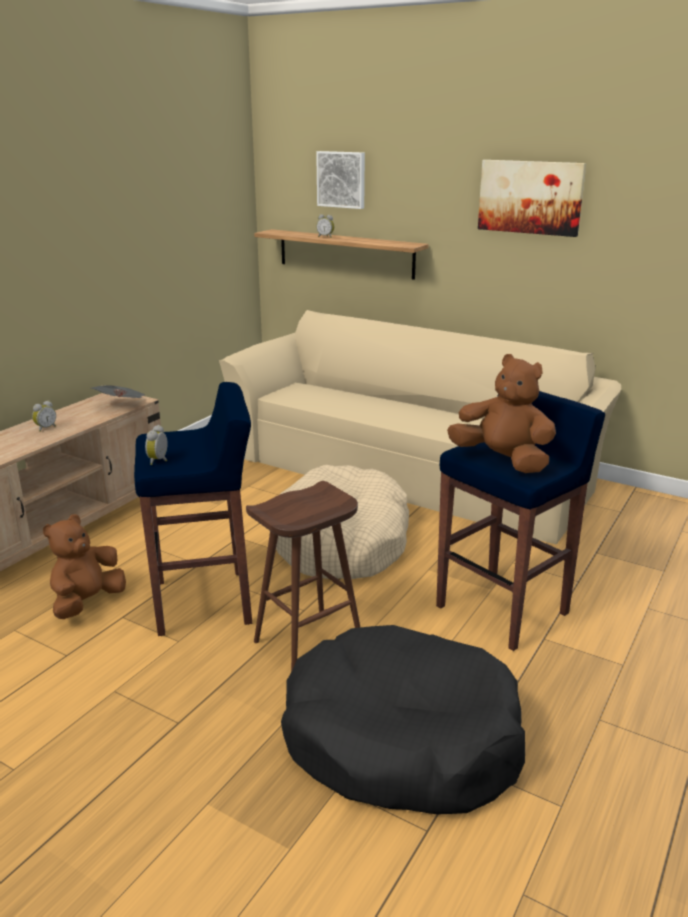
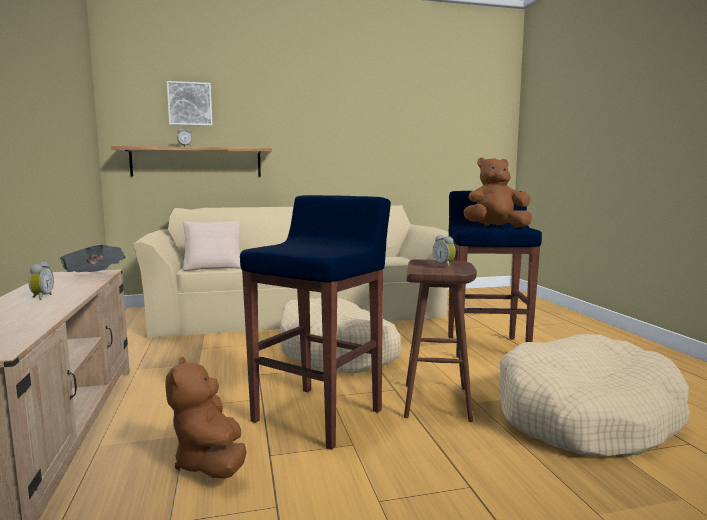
camera: 45 degrees left, 15 degrees down
alarm clock [145,425,168,465] -> alarm clock moved to [432,235,456,267]
black dog bed [281,625,525,815] -> beige dog bed [499,334,690,456]
picture [478,160,586,237] -> none
none -> beige pillow [183,220,241,271]

